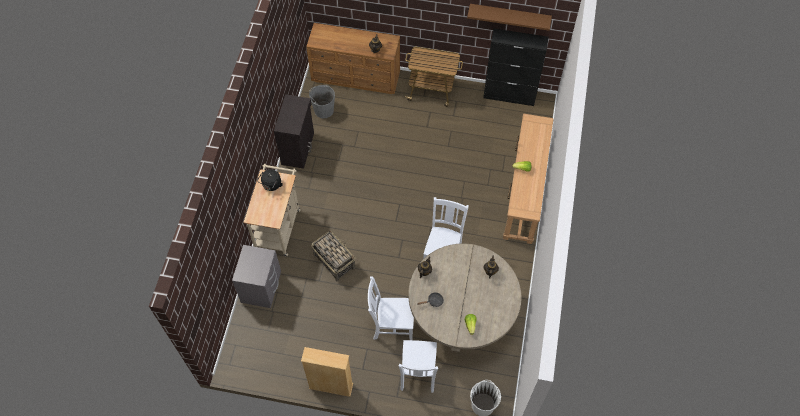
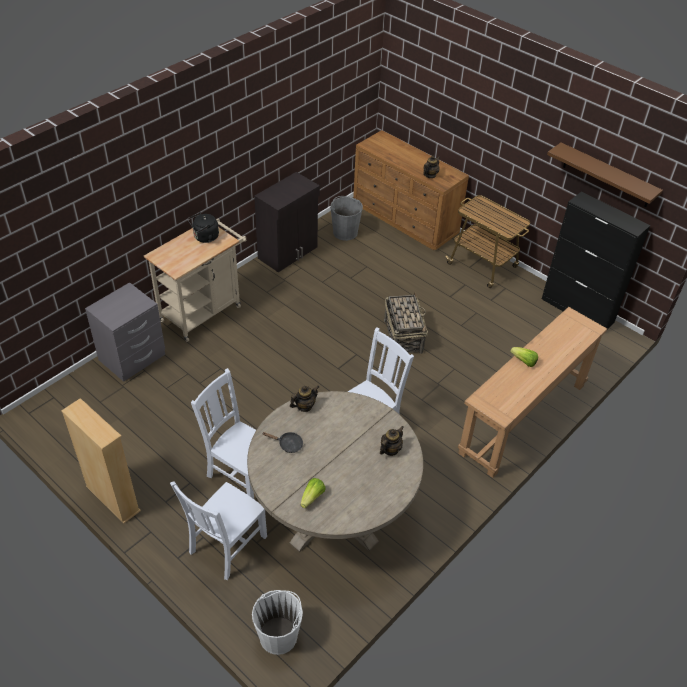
camera: 30 degrees right, 15 degrees down
basket [311,230,355,282] -> basket moved to [384,292,428,354]

